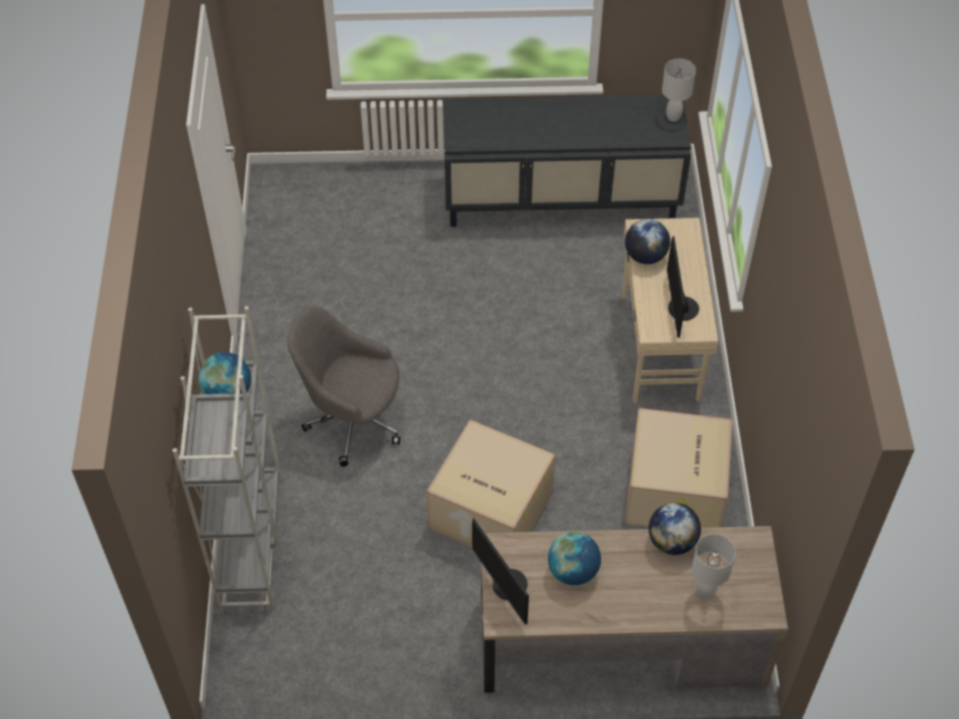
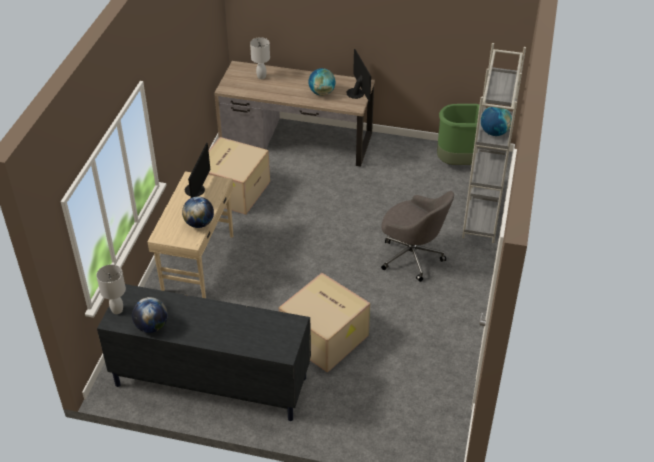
camera: 165 degrees left, 10 degrees down
cardboard box [427,420,555,547] -> cardboard box moved to [279,273,370,373]
globe [649,503,701,555] -> globe moved to [132,297,168,333]
none -> green trash can [437,104,479,165]

